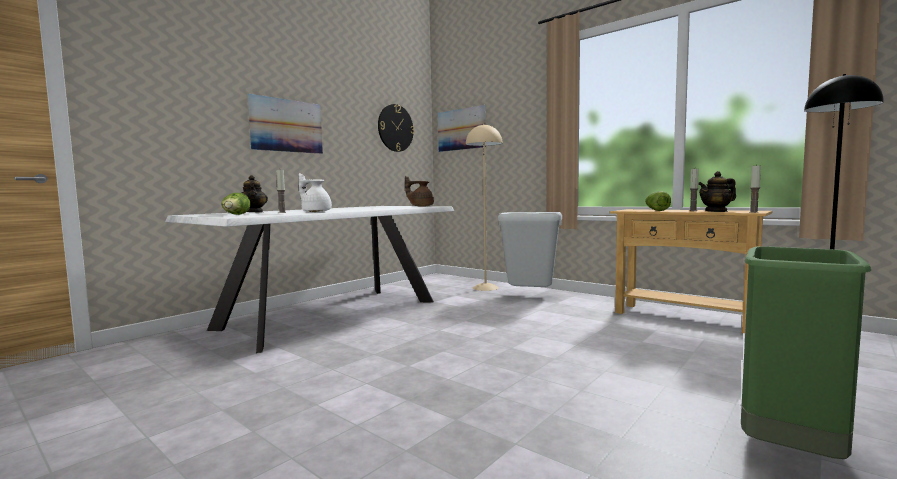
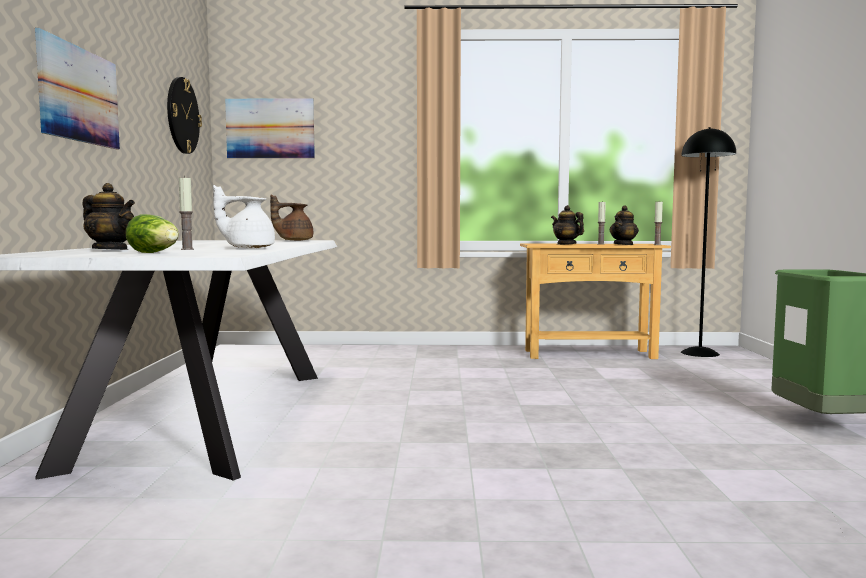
camera: 40 degrees left, 0 degrees up
beige floor lamp [466,124,503,291] -> none
grey trash can [498,212,562,287] -> none
lettuce [645,191,671,211] -> teapot [551,205,584,245]

